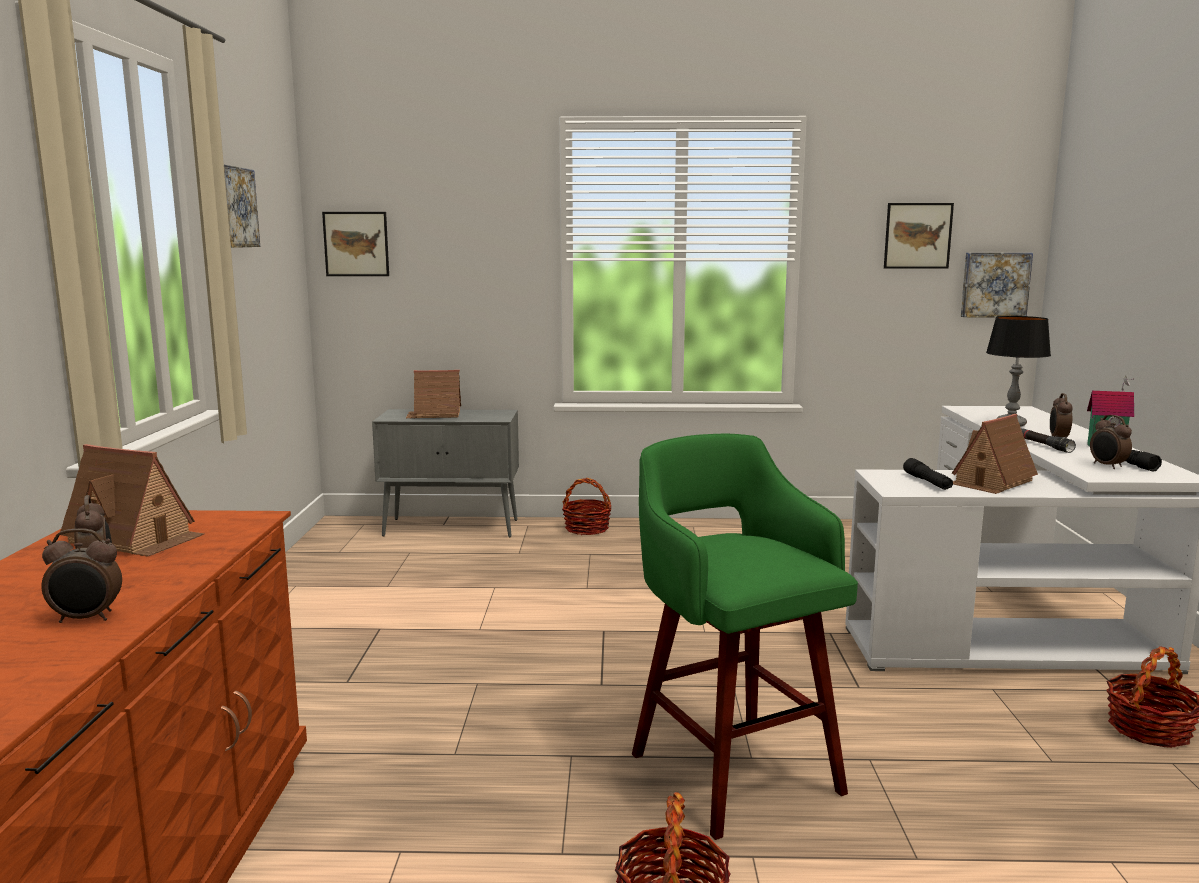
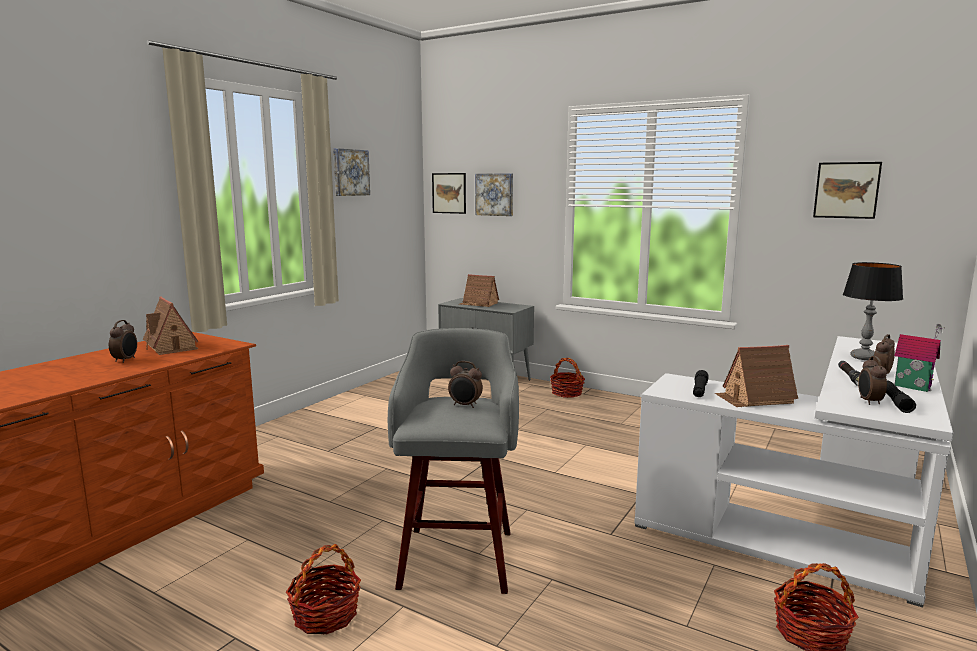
camera: 30 degrees right, 0 degrees up
alarm clock [41,528,122,623] -> alarm clock moved to [448,361,483,408]
green stool [632,434,858,840] -> grey stool [388,328,519,594]
picture [961,253,1033,317] -> picture moved to [475,173,513,216]

